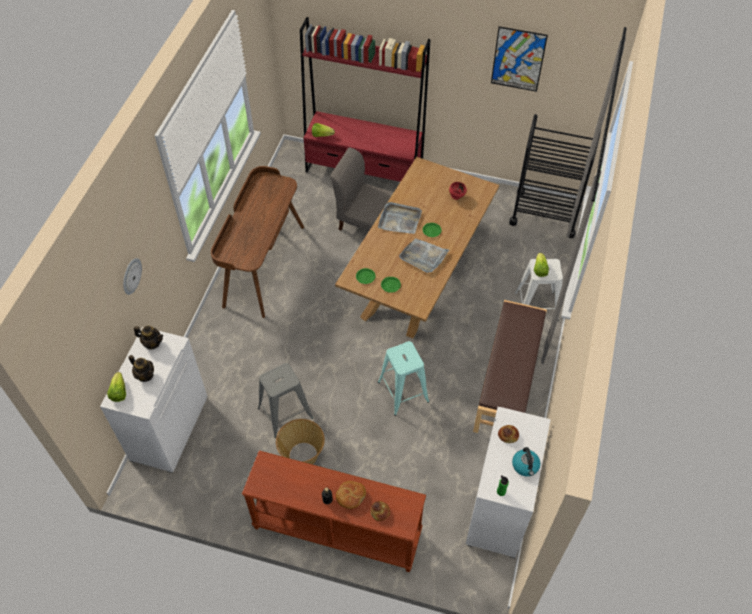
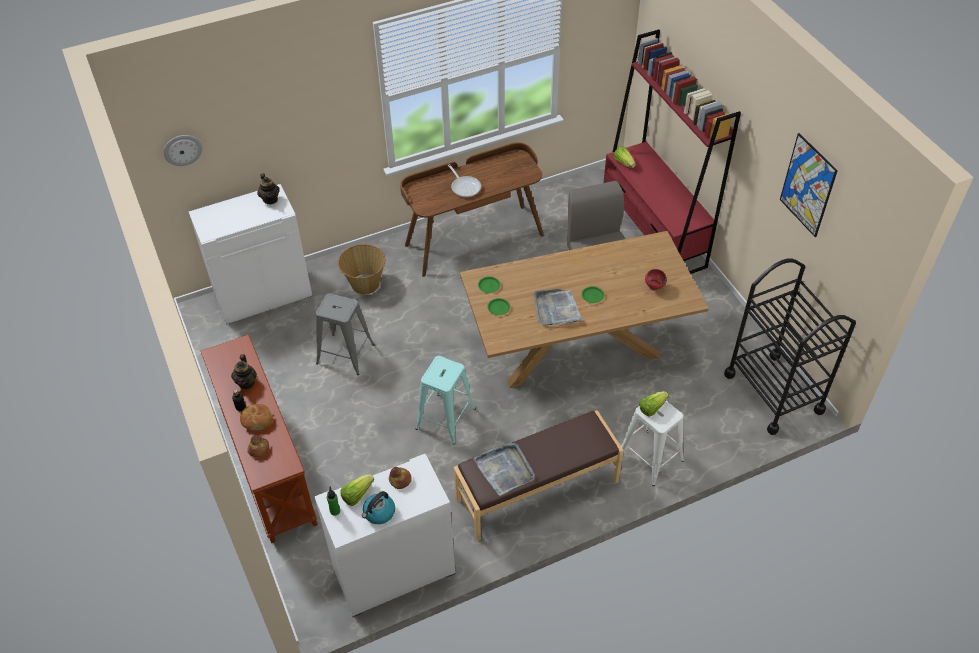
camera: 50 degrees right, 5 degrees down
lettuce [107,372,126,402] -> lettuce moved to [340,474,374,506]
wall clock [123,258,142,295] -> wall clock moved to [164,135,202,166]
teapot [128,355,154,382] -> teapot moved to [231,354,257,389]
basket [276,419,325,465] -> basket moved to [338,244,385,294]
grey tray [378,202,422,234] -> grey tray moved to [473,443,535,496]
none -> frying pan [448,164,481,198]

